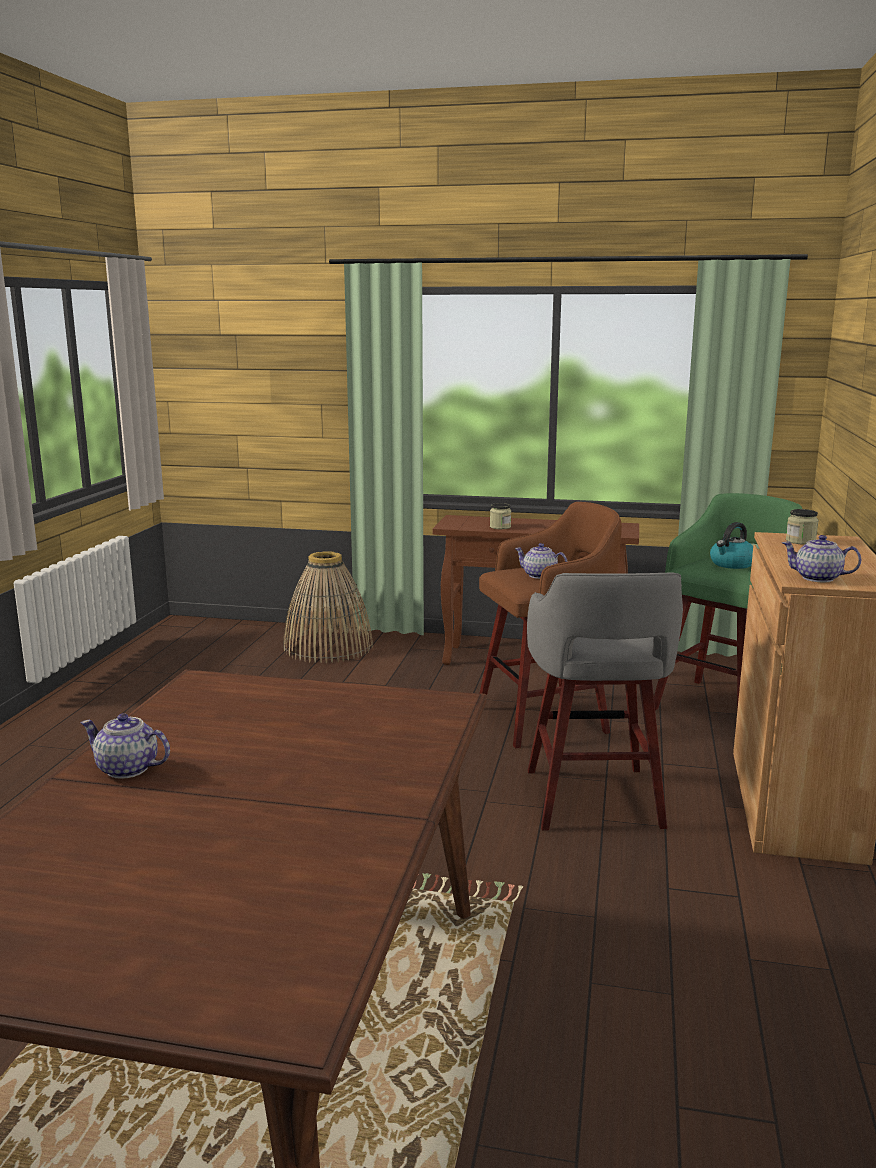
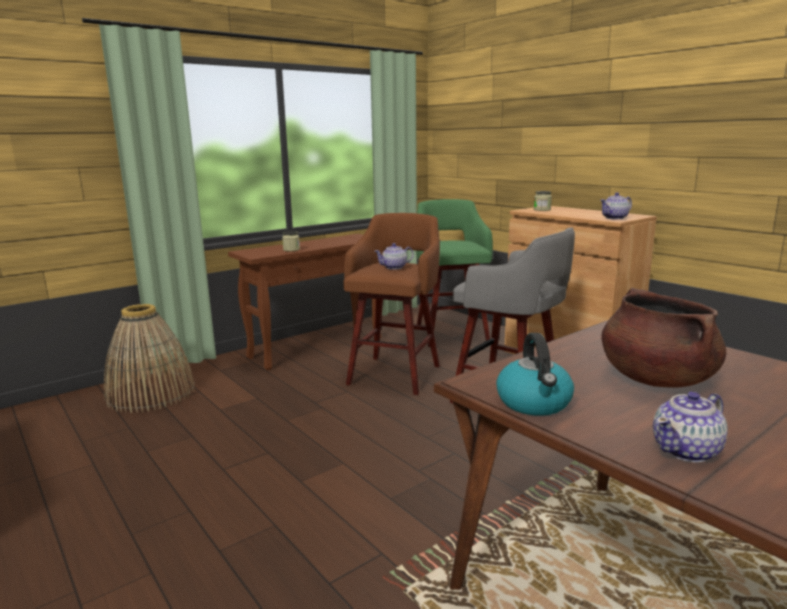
camera: 50 degrees left, 0 degrees up
kettle [710,522,753,569] -> kettle moved to [496,333,574,416]
none -> brown cooking pot [601,288,726,388]

